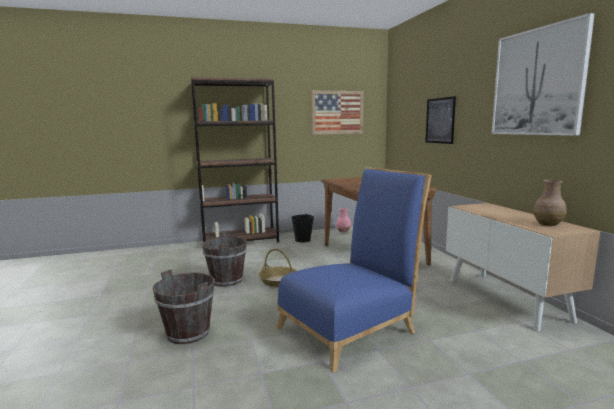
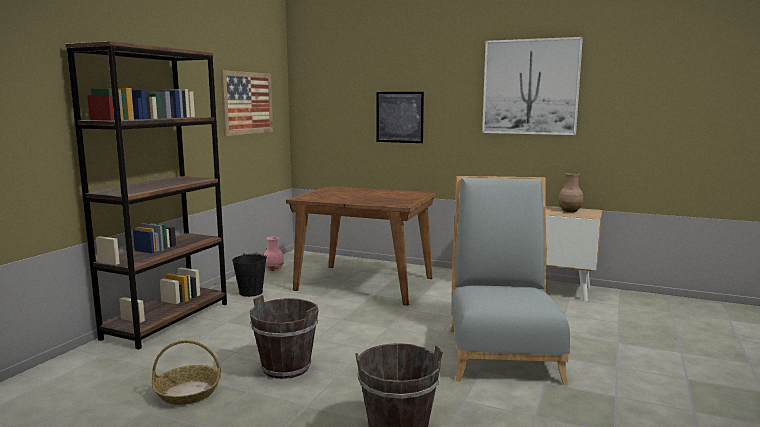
camera: 50 degrees left, 0 degrees up
basket [259,249,297,287] -> basket moved to [152,340,221,405]
blue chair [276,167,432,373] -> grey chair [450,176,570,385]

